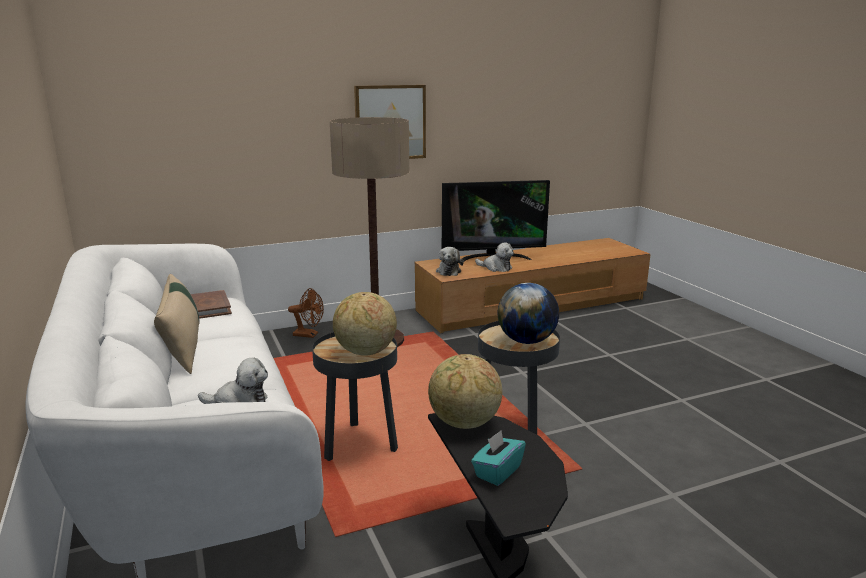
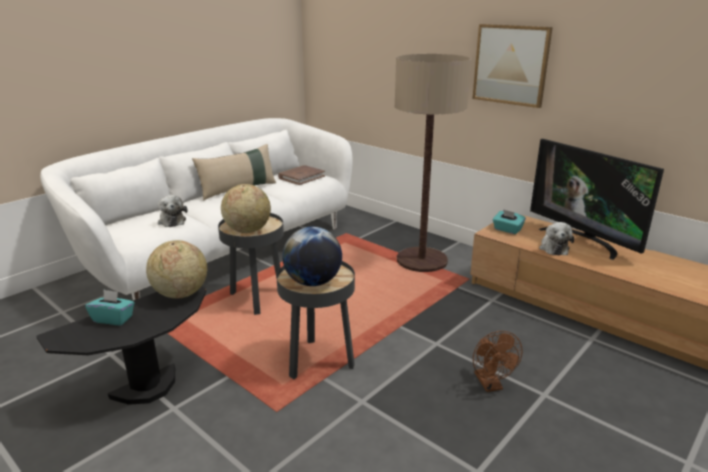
camera: 65 degrees right, 5 degrees up
brown fan [288,288,324,338] -> brown fan moved to [473,331,522,392]
plush toy [436,247,464,276] -> turquoise tissue box [493,209,526,234]

